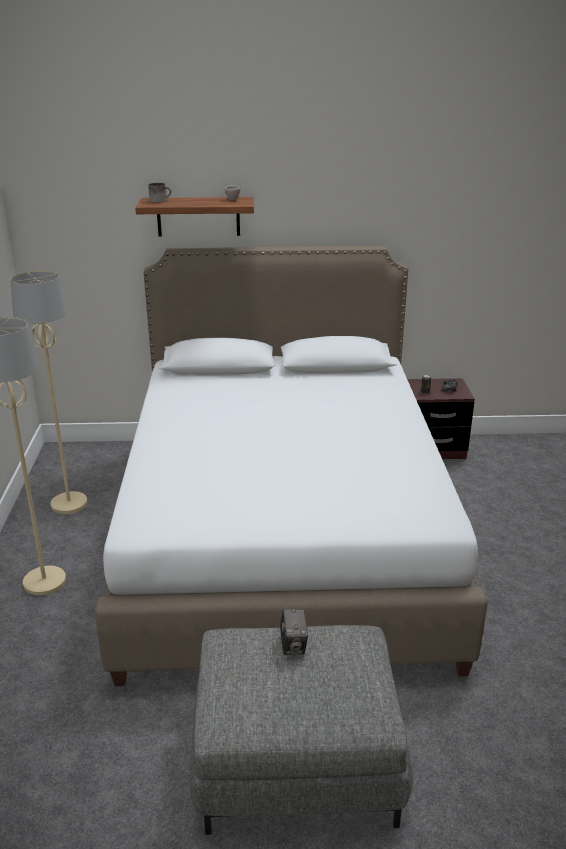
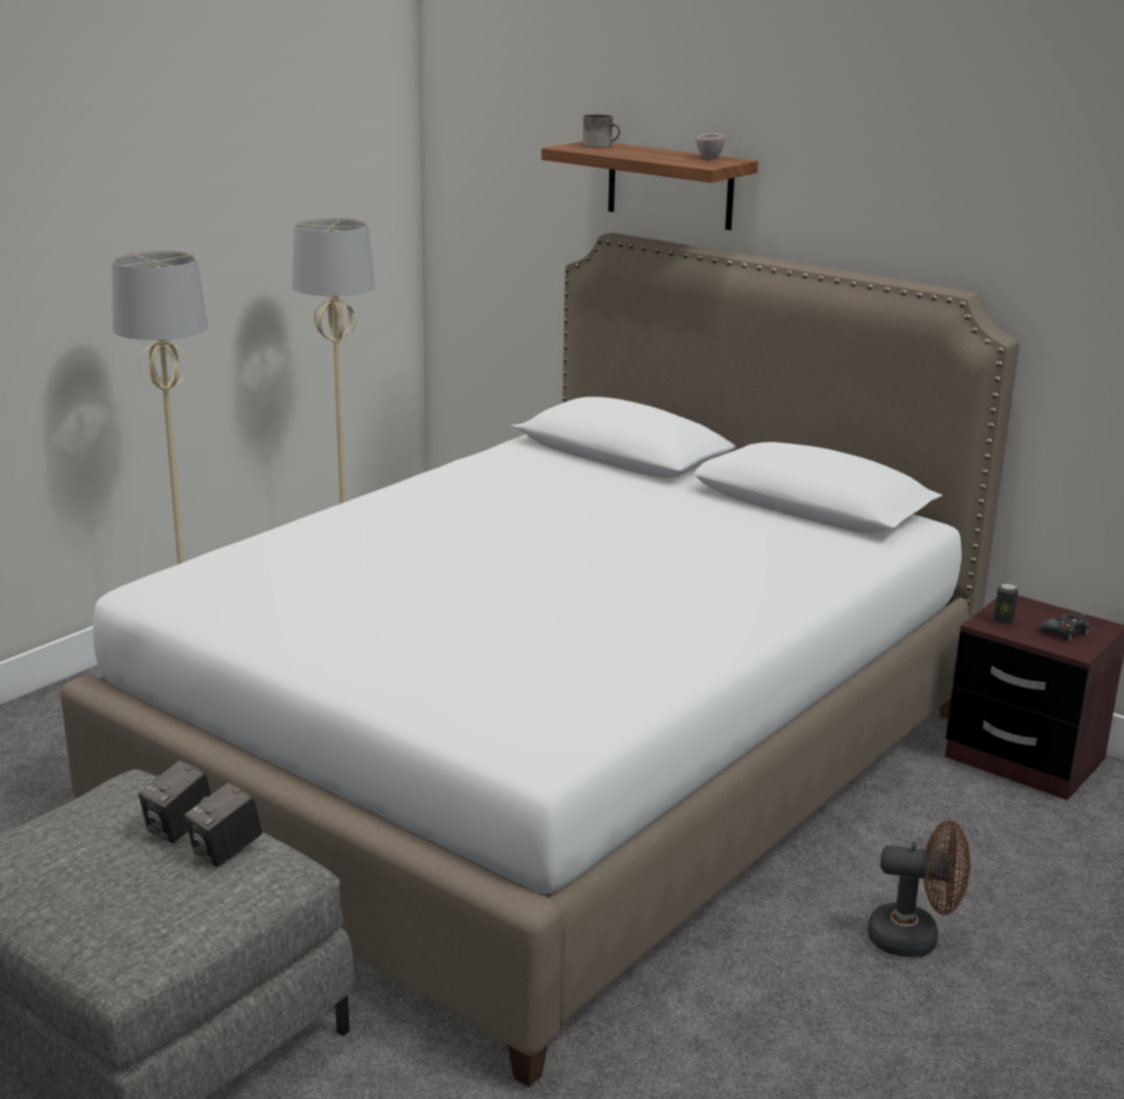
camera: 40 degrees right, 5 degrees down
none -> camera [184,781,262,867]
none -> brown fan [868,820,971,957]

